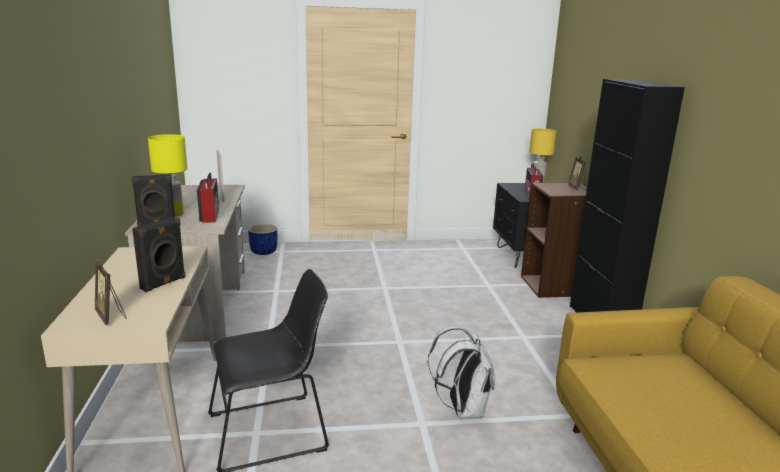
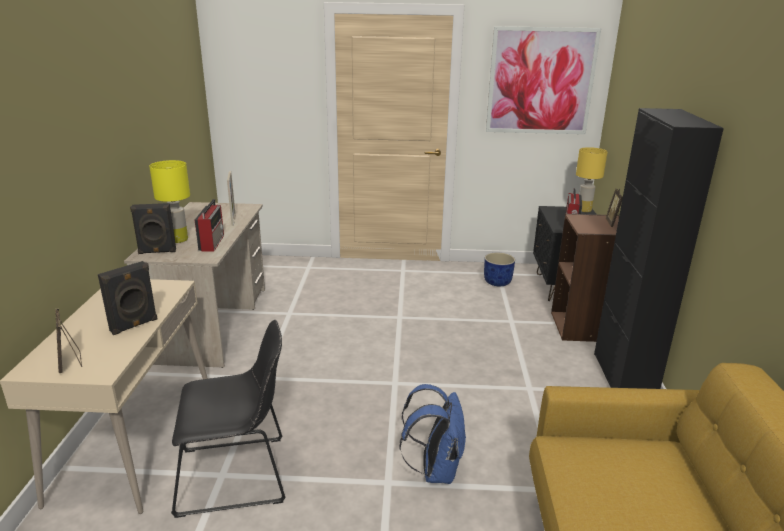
camera: 10 degrees right, 5 degrees up
blue planter [248,224,277,255] -> blue planter moved to [484,253,515,286]
white backpack [428,326,495,419] -> blue backpack [400,384,466,484]
none -> picture [486,26,601,134]

